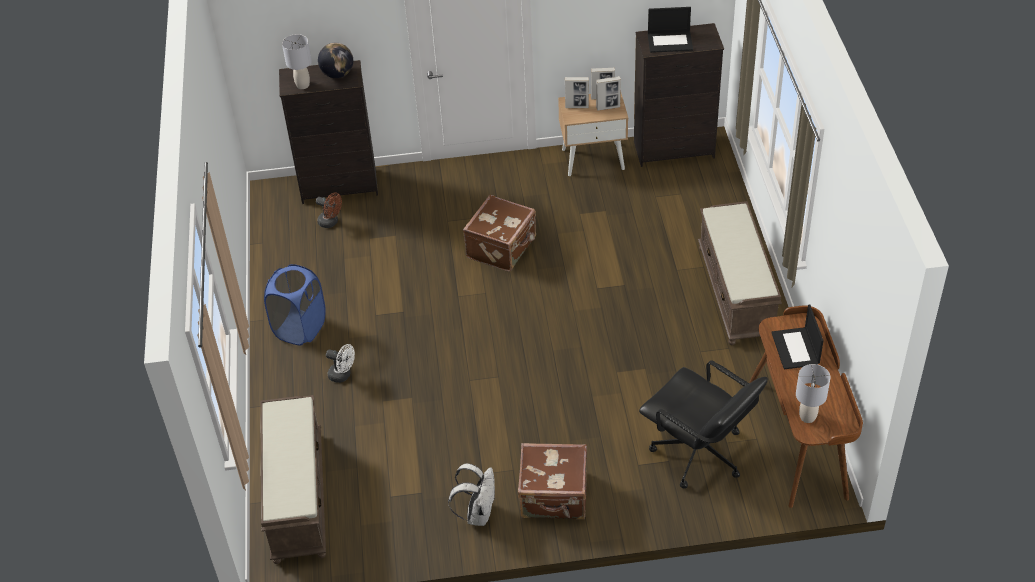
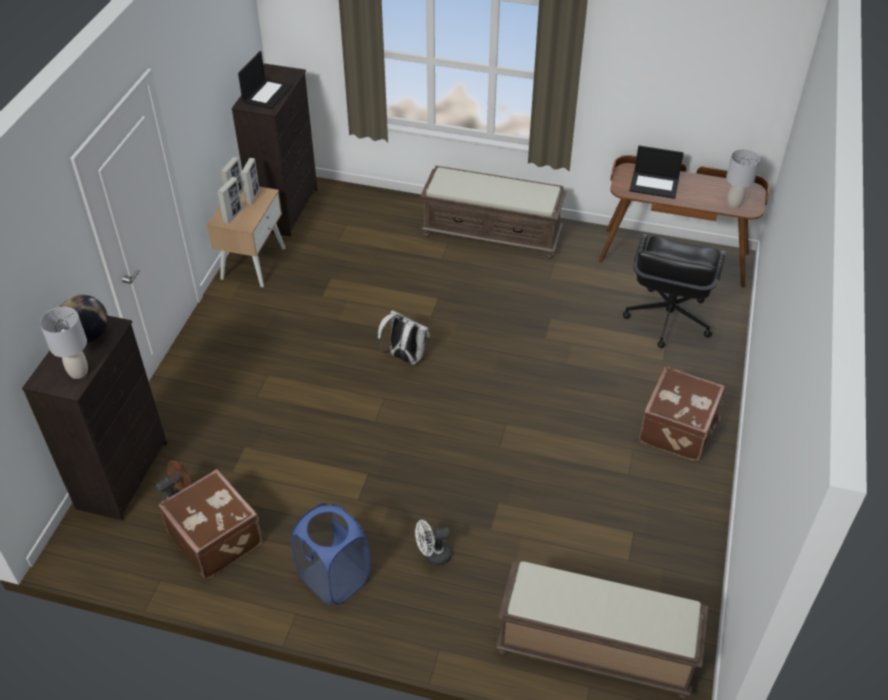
camera: 70 degrees left, 0 degrees up
white fan [326,344,355,383] -> white fan turned 150 degrees counterclockwise [415,520,452,566]
white backpack [448,463,496,526] -> white backpack moved to [377,310,430,365]
brown suitcase [463,195,536,271] -> brown suitcase moved to [159,469,262,579]
black office chair [639,360,768,489] -> black office chair turned 135 degrees clockwise [623,233,726,348]

